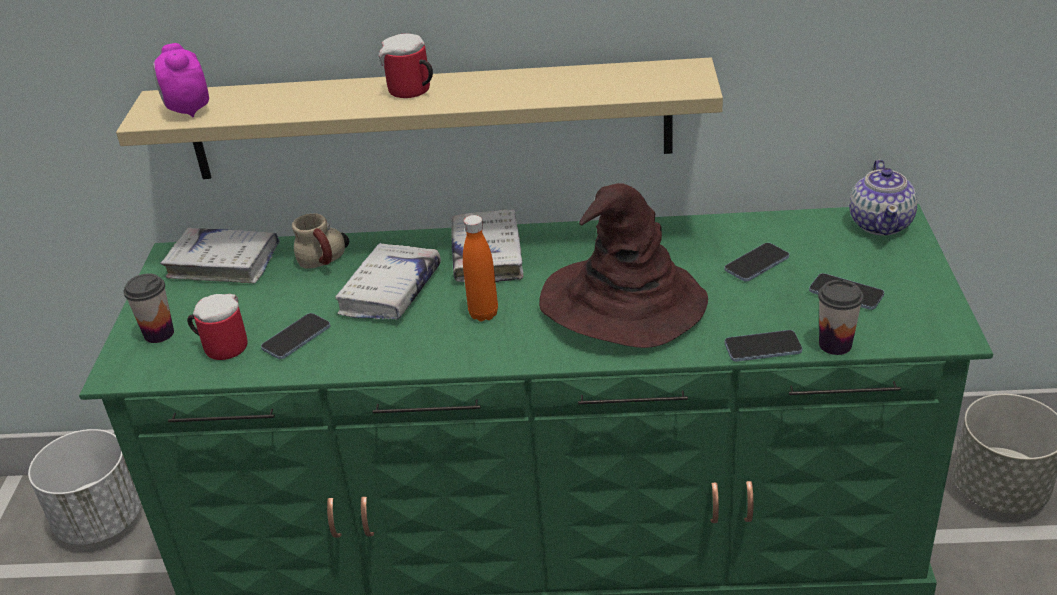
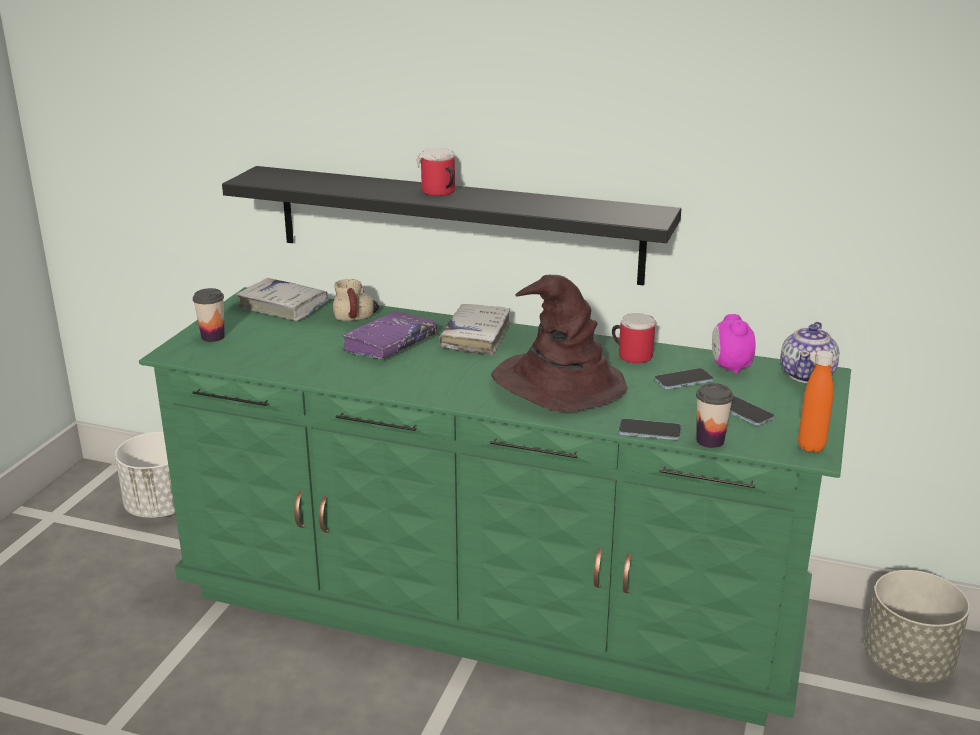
camera: 15 degrees right, 10 degrees down
beige shelf [116,58,723,179] -> black shelf [222,166,681,286]
alarm clock [153,43,209,118] -> alarm clock moved to [712,314,755,375]
mug [187,294,247,360] -> mug moved to [612,313,656,363]
phone [261,313,330,359] -> none
white book [335,243,441,320] -> purple book [342,311,437,359]
orange bottle [463,215,498,321] -> orange bottle moved to [798,351,833,453]

